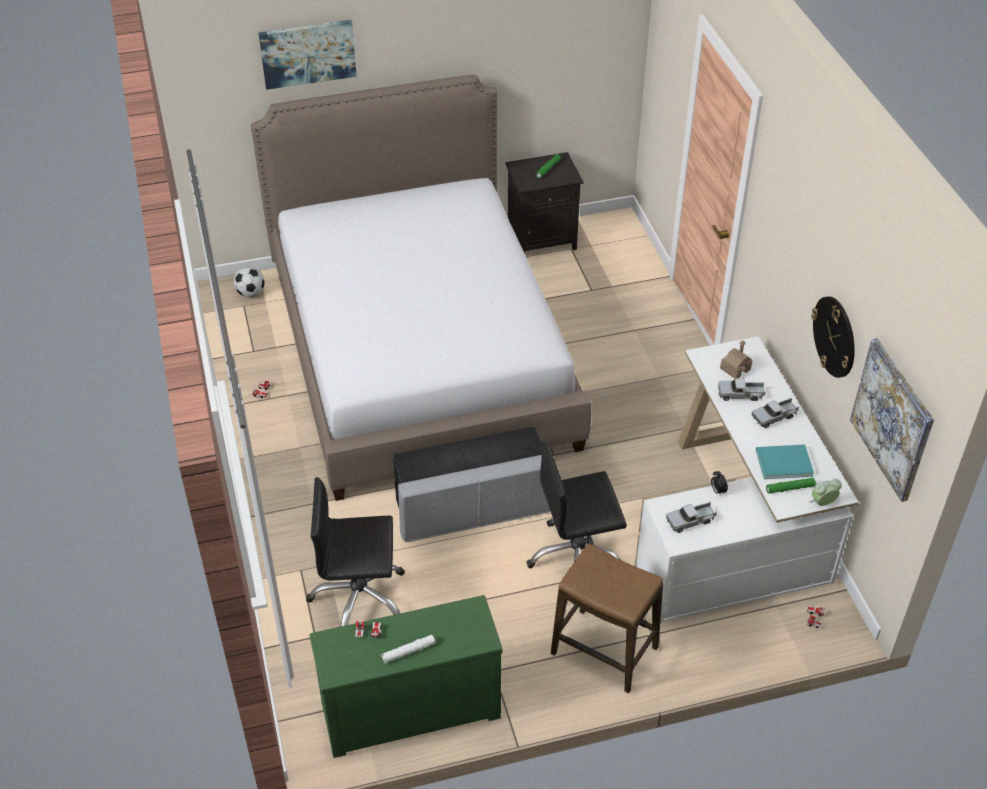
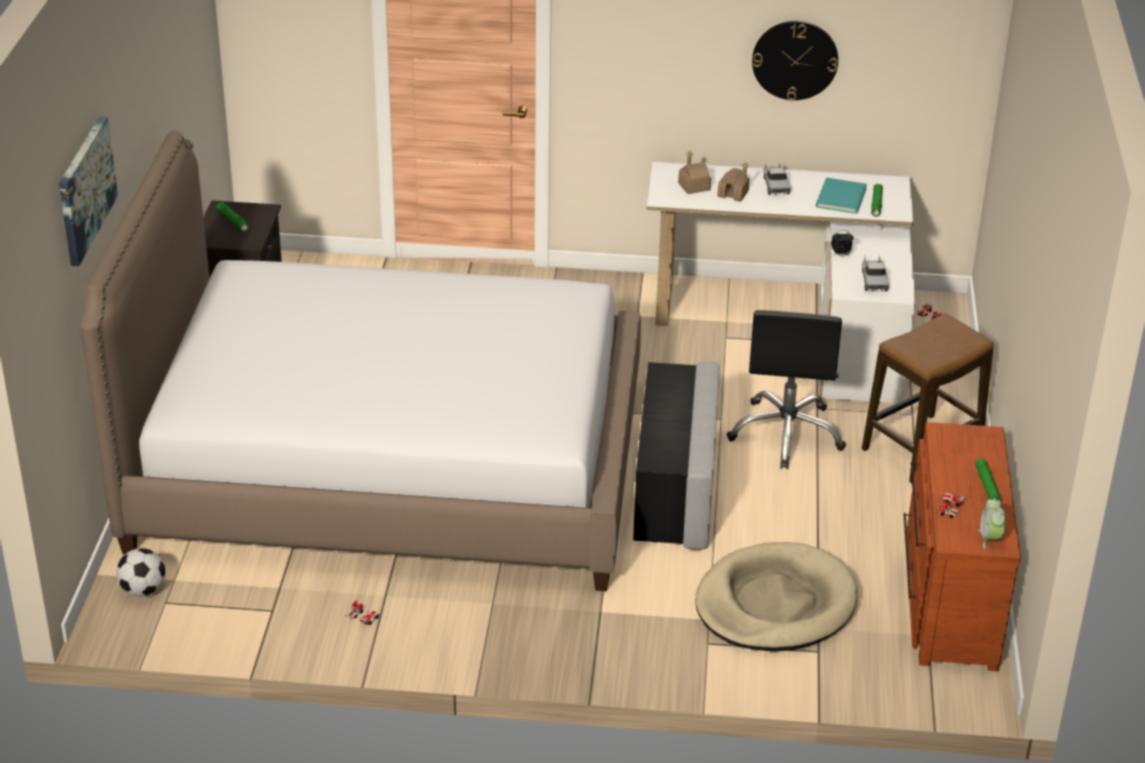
camera: 70 degrees left, 10 degrees down
black office chair [306,477,405,627] -> beige dog bed [695,542,858,652]
green dresser [309,595,503,758] -> brown dresser [904,422,1021,671]
white flashlight [381,635,435,663] -> green flashlight [975,459,1002,503]
toy truck [718,378,765,401] -> toy house [717,162,750,202]
alarm clock [809,478,842,506] -> alarm clock moved to [978,498,1006,549]
picture [850,338,934,502] -> none

